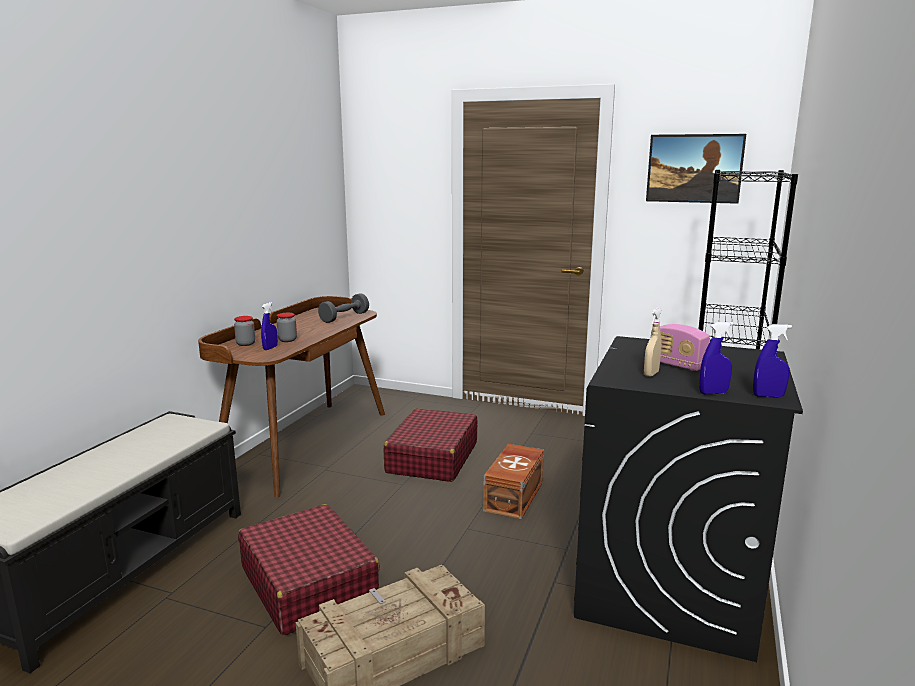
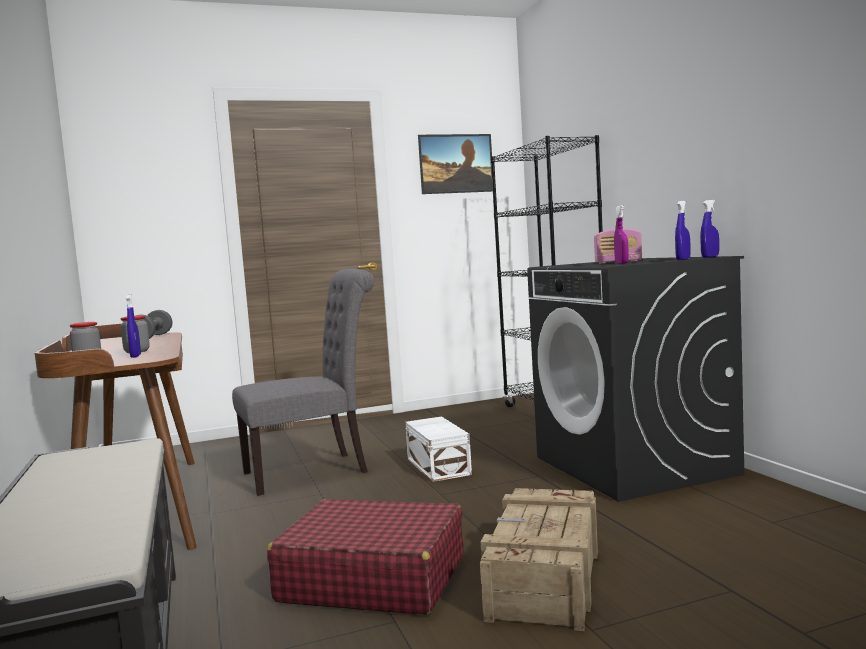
camera: 40 degrees left, 10 degrees down
red suitcase [383,408,477,482] -> grey chair [232,269,375,496]
brown storage box [483,444,544,519] -> white storage box [405,416,472,482]
beige spray bottle [644,308,662,377] -> purple spray bottle [614,205,629,264]

